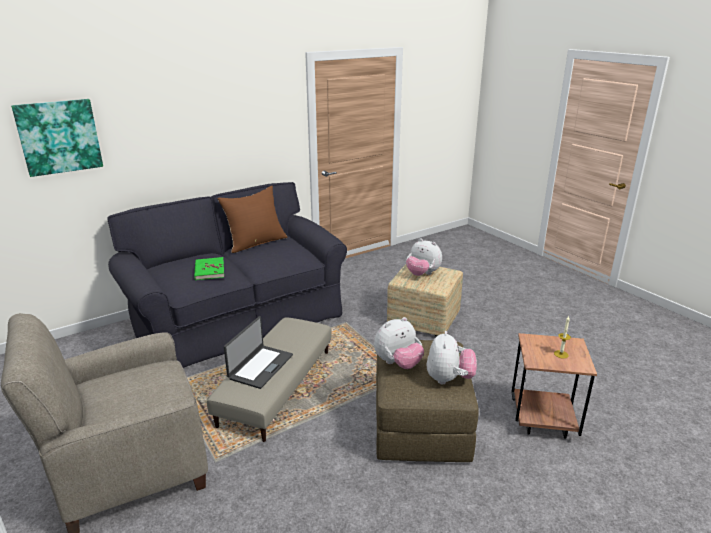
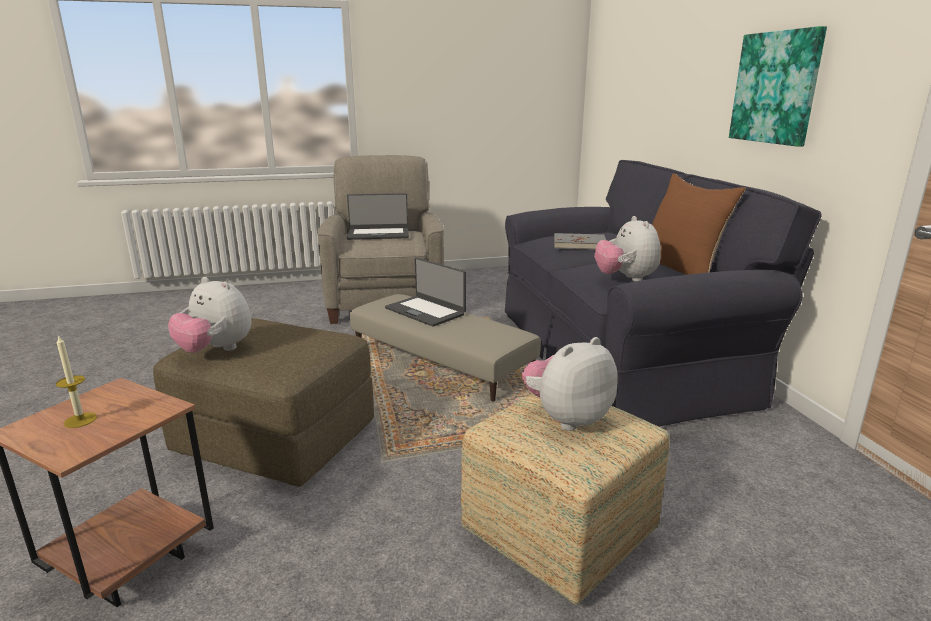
camera: 110 degrees right, 5 degrees down
picture [11,99,103,177] -> picture moved to [729,26,827,147]
green book [194,257,224,280] -> grey book [554,233,606,250]
plush toy [374,317,424,369] -> plush toy moved to [594,216,661,282]
none -> laptop [347,193,409,240]

